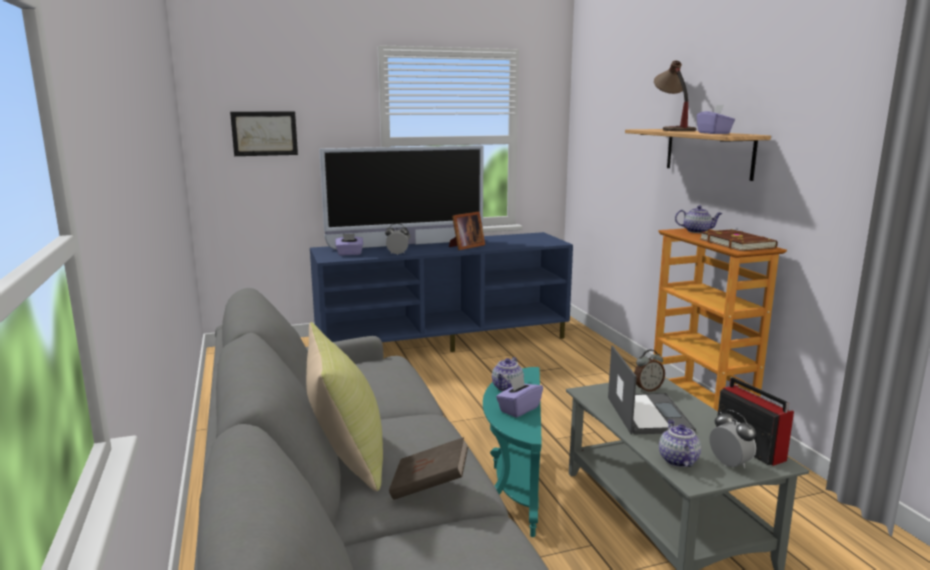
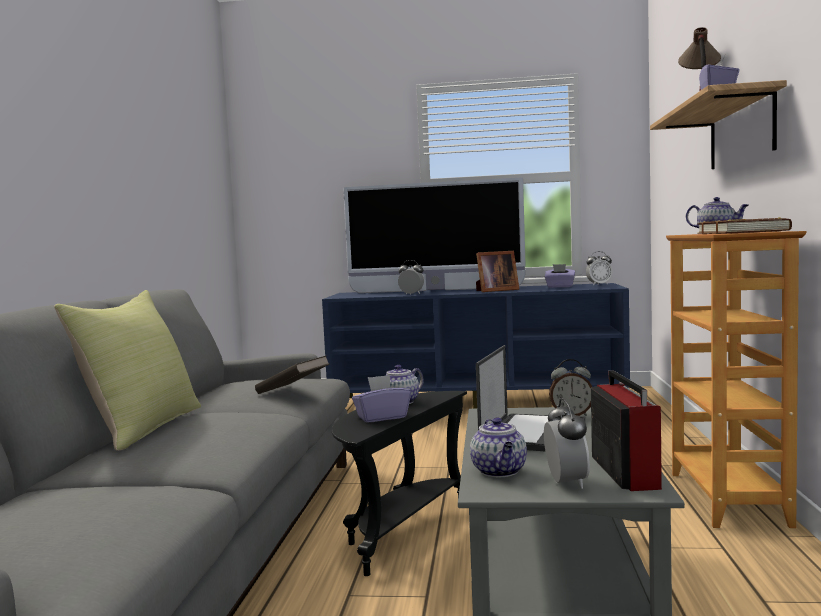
camera: 25 degrees right, 10 degrees down
picture [230,111,298,156] -> none
purple tissue box [335,234,363,256] -> purple tissue box moved to [545,264,575,288]
brown book [389,437,468,500] -> brown book moved to [255,355,329,394]
turquoise side table [483,367,542,537] -> black side table [332,391,467,576]
teapot [659,420,701,467] -> teapot turned 150 degrees clockwise [470,417,527,477]
none -> alarm clock [586,251,612,285]

